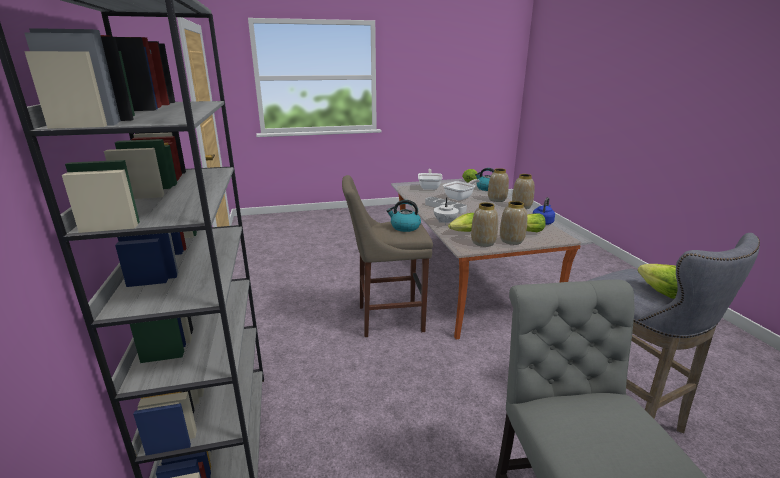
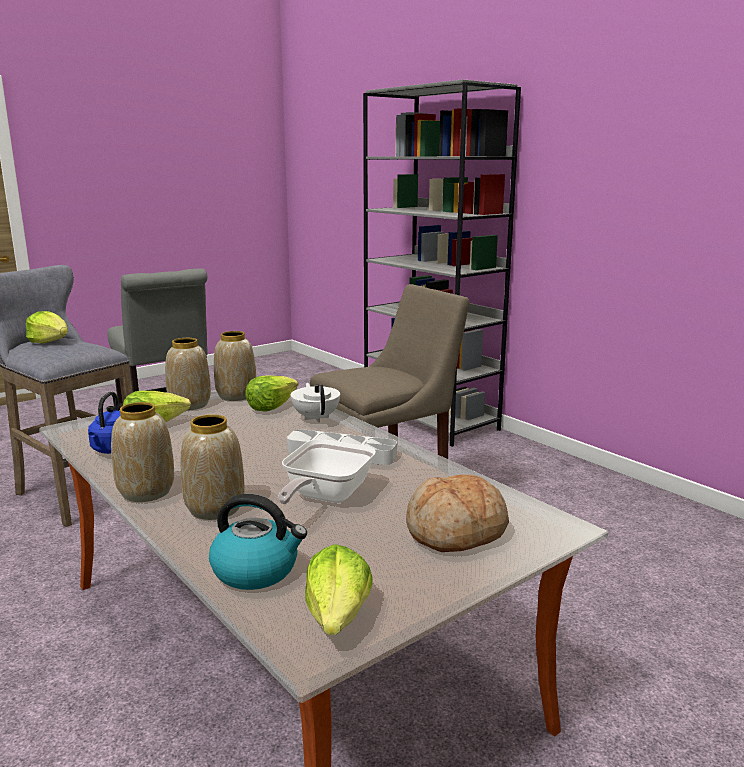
camera: 155 degrees right, 5 degrees down
kettle [387,200,421,232] -> none
frying pan [418,169,443,190] -> bread [406,474,509,552]

